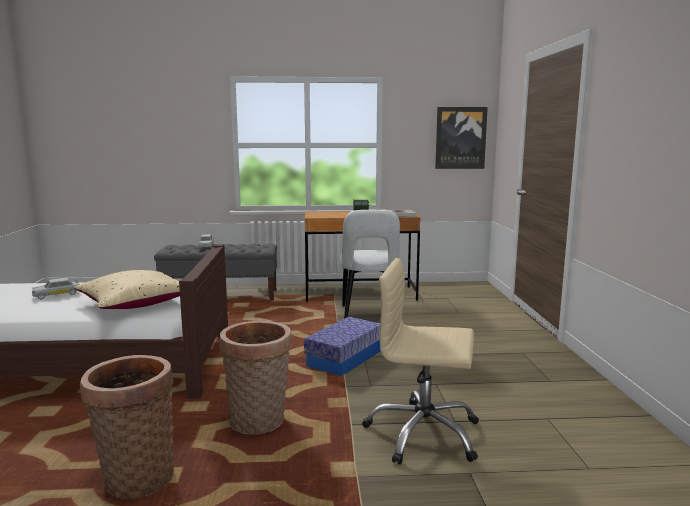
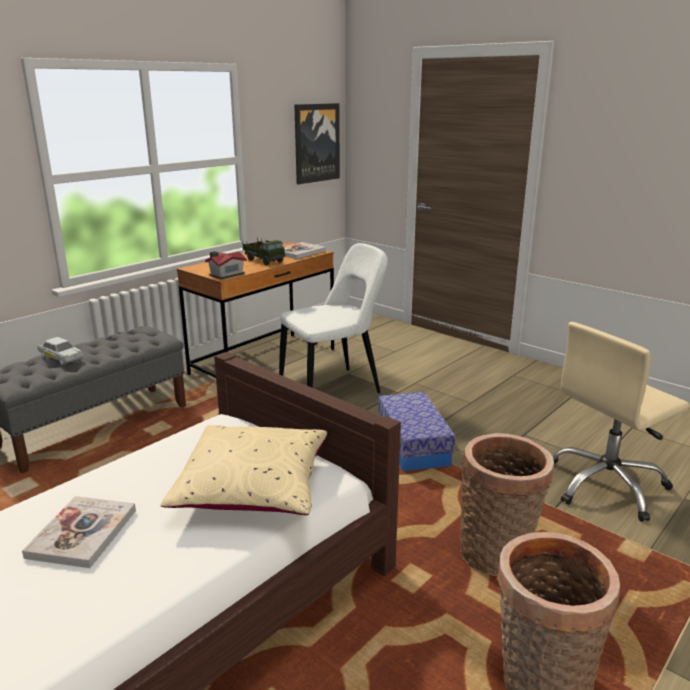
camera: 45 degrees left, 10 degrees up
white toy car [32,278,80,299] -> book [22,496,136,568]
white chair [341,210,400,319] -> white chair turned 75 degrees counterclockwise [279,243,388,393]
none -> toy house [205,251,247,279]

